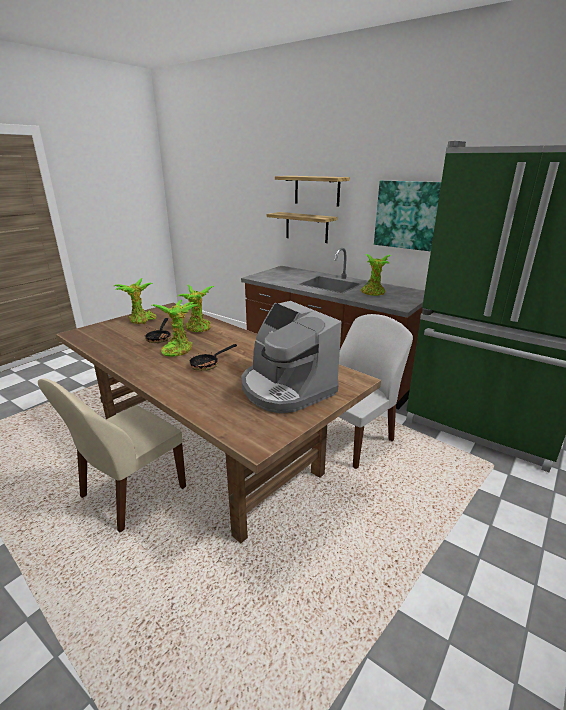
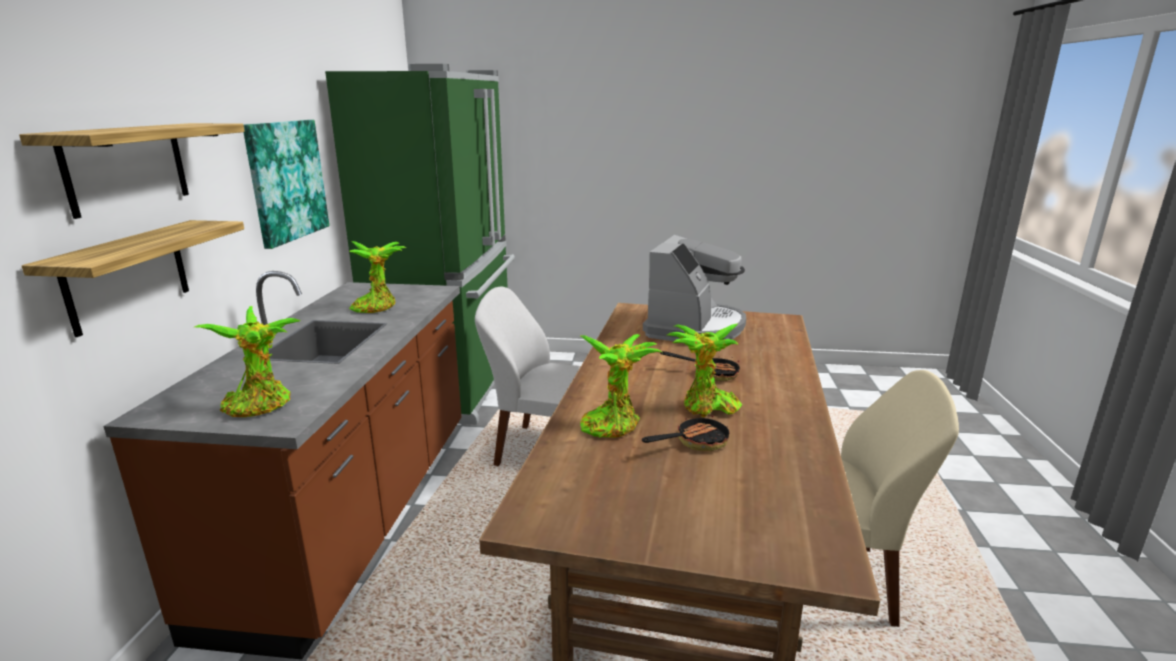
camera: 120 degrees left, 5 degrees down
potted plant [114,278,157,324] -> potted plant moved to [195,306,301,417]

